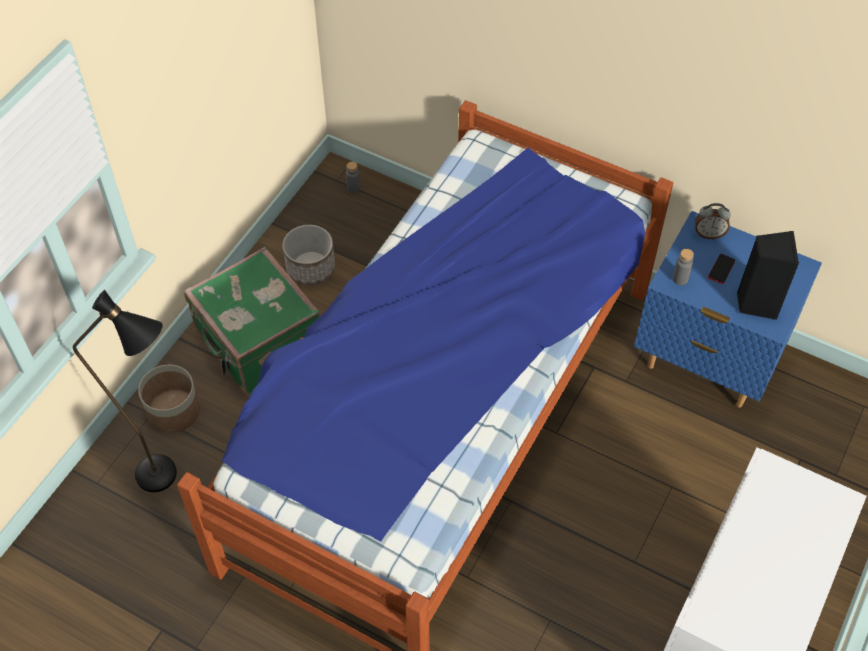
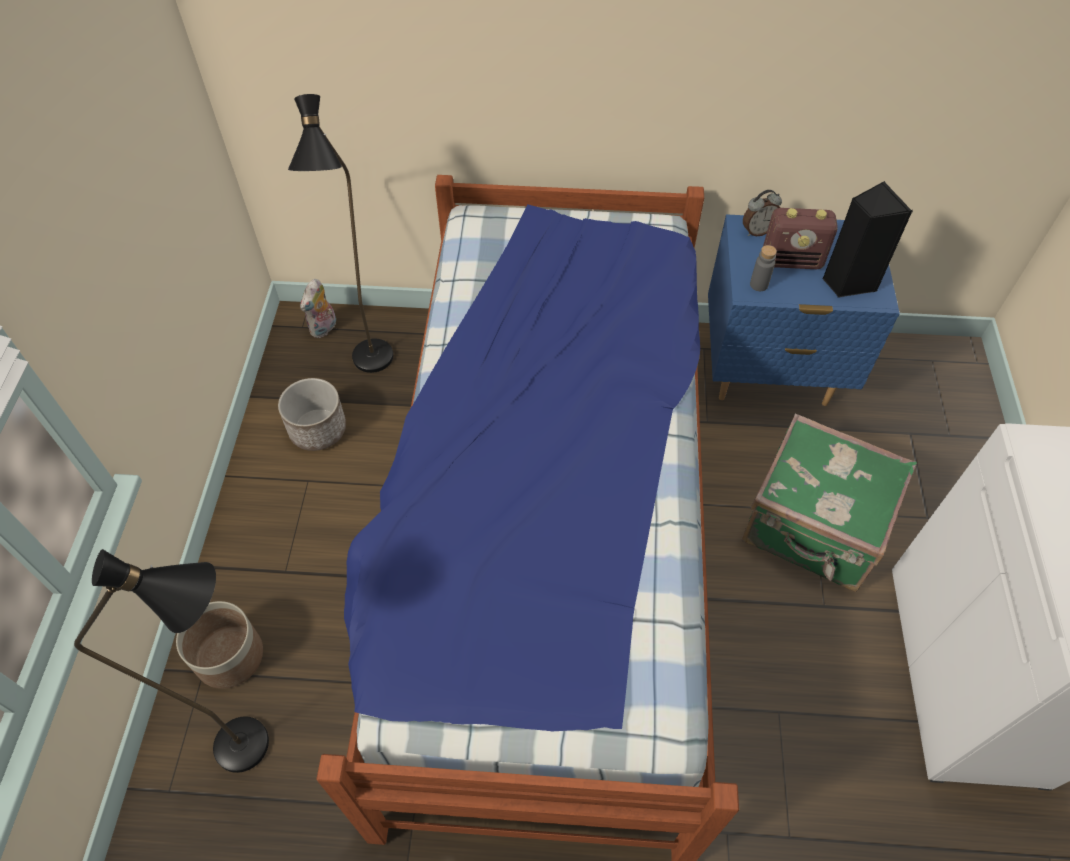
camera: 25 degrees left, 0 degrees up
green suitcase [184,247,320,396] -> green suitcase moved to [742,413,917,592]
grey bottle [346,162,360,193] -> plush toy [300,279,336,338]
phone [708,254,735,284] -> radio [763,208,838,269]
none -> black floor lamp [288,94,393,373]

